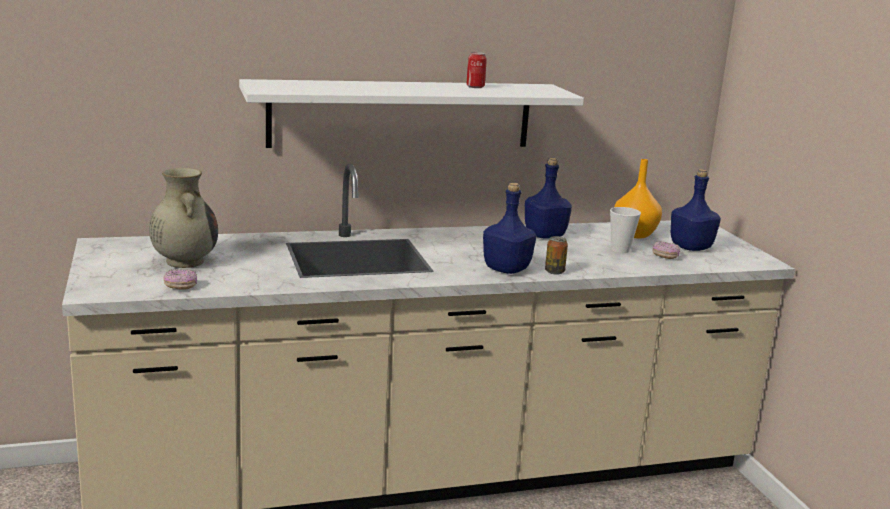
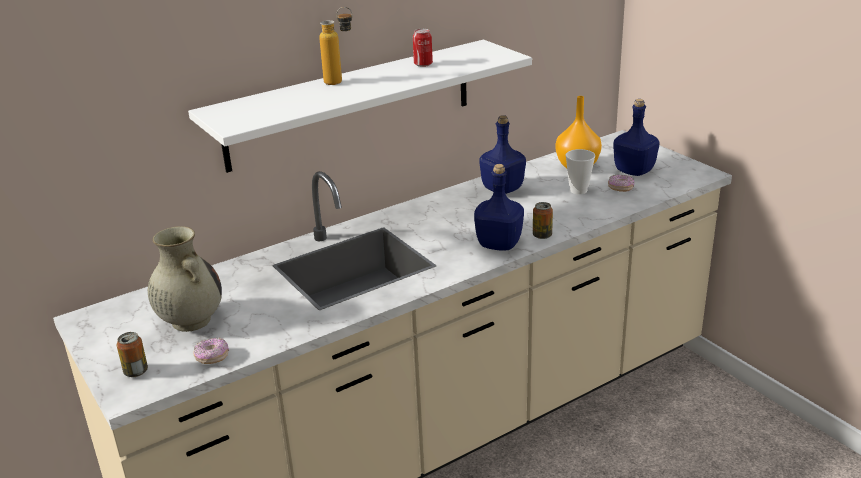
camera: 15 degrees left, 10 degrees up
none -> can [117,332,148,377]
none -> bottle [319,7,353,85]

